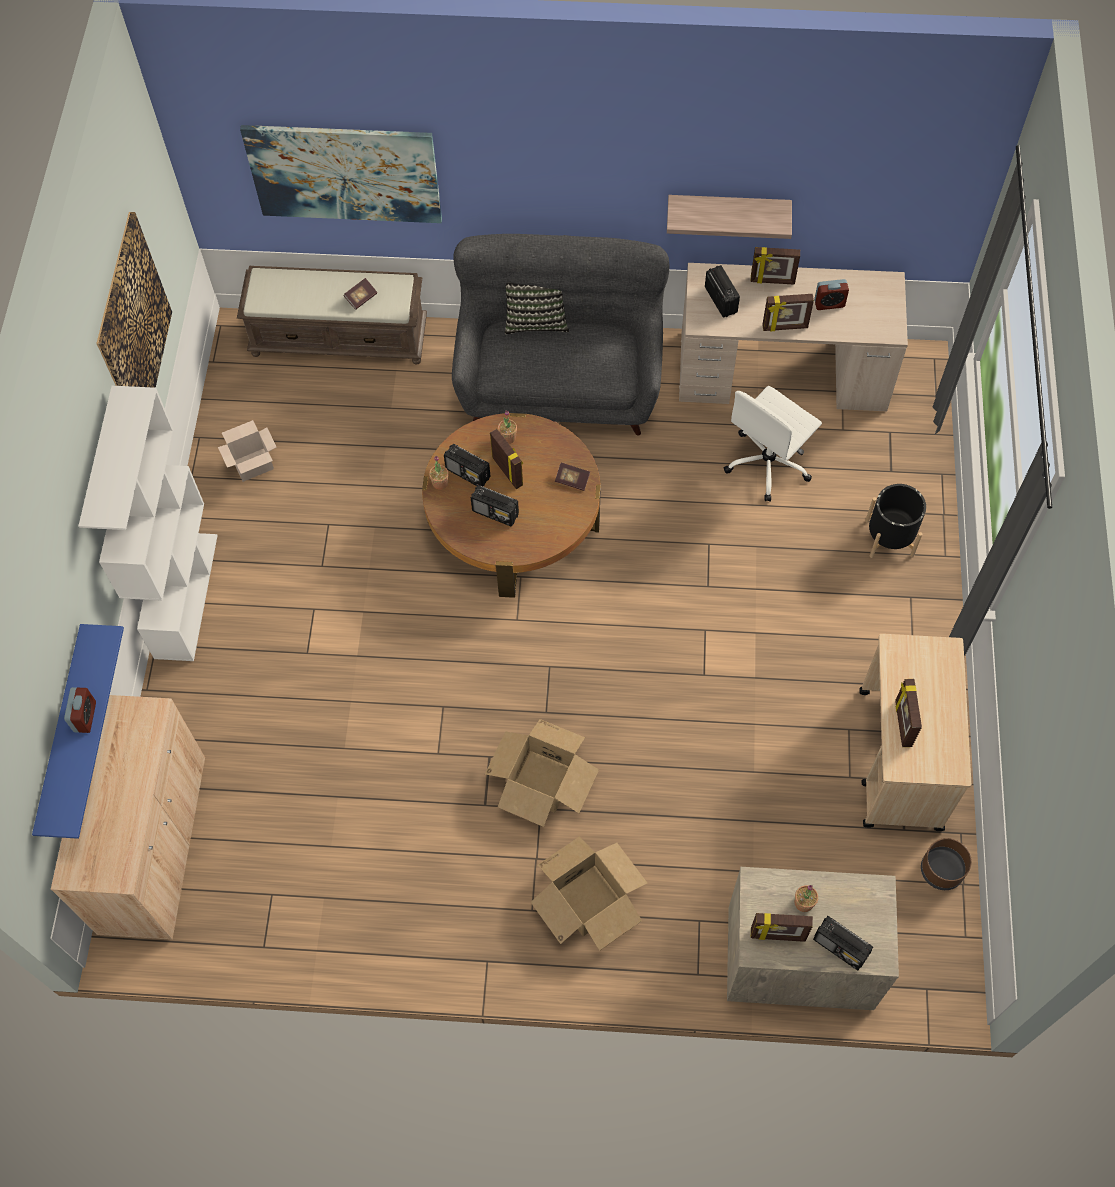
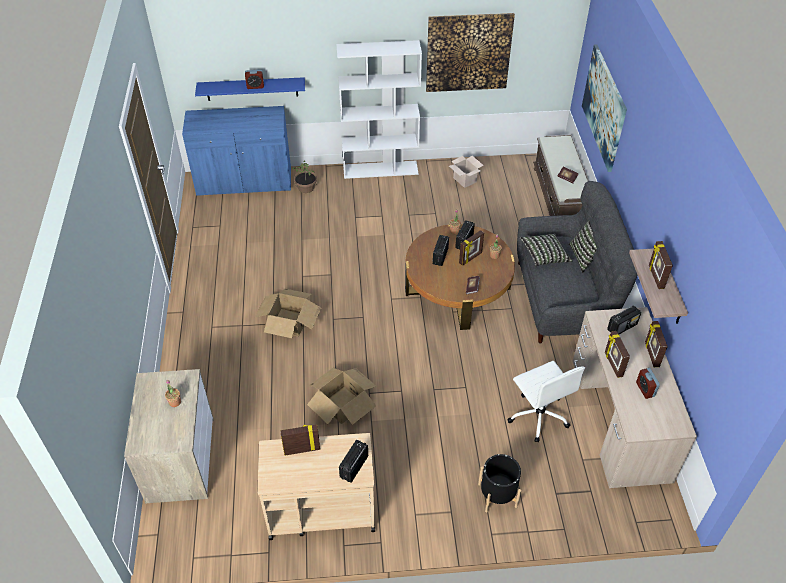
camera: 80 degrees right, 15 degrees down
beige cabinet [51,695,205,940] -> blue cabinet [182,106,291,196]
cardboard box [531,836,647,951] -> cardboard box moved to [307,368,377,425]
white office chair [724,386,822,502] -> white office chair turned 150 degrees counterclockwise [507,361,585,442]
picture frame [751,913,813,942] -> picture frame moved to [649,241,673,289]
radio [813,916,873,970] -> radio moved to [339,440,368,483]
brown planter [921,838,972,890] -> none
none -> potted plant [293,161,318,193]
none -> pillow [520,234,572,266]

